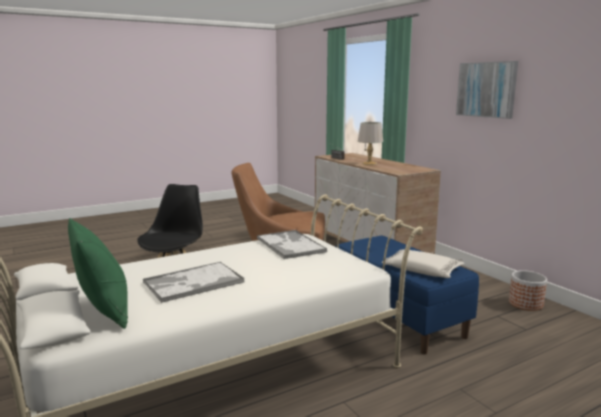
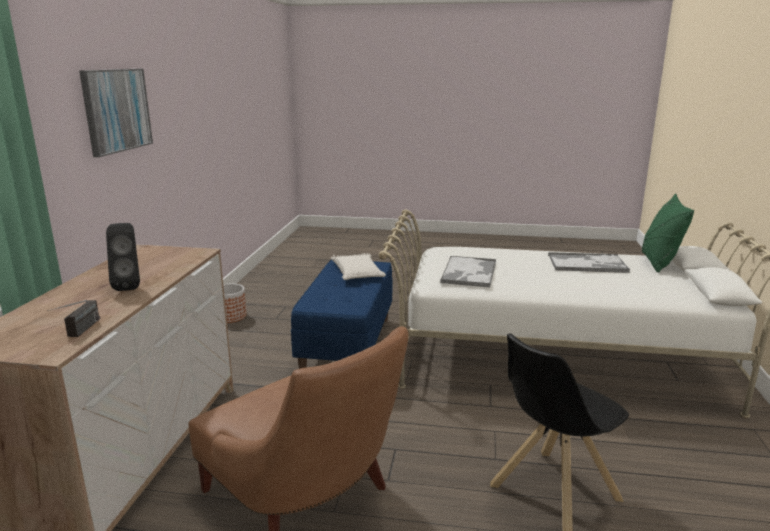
camera: 140 degrees left, 5 degrees up
grey table lamp [358,122,383,165] -> black speaker [106,223,140,291]

